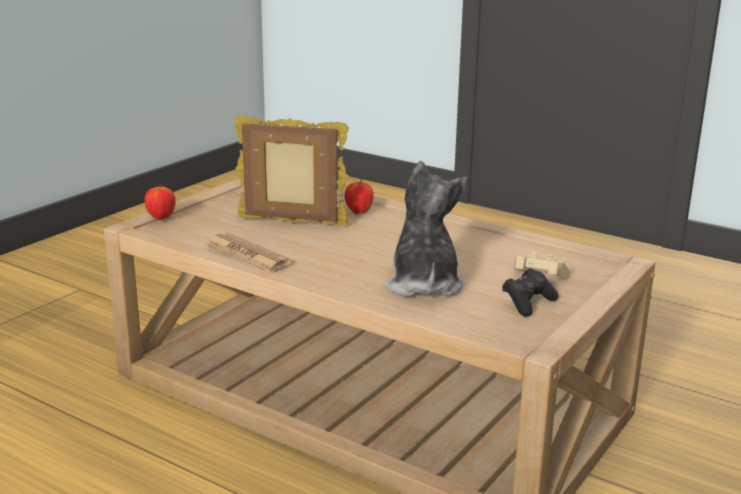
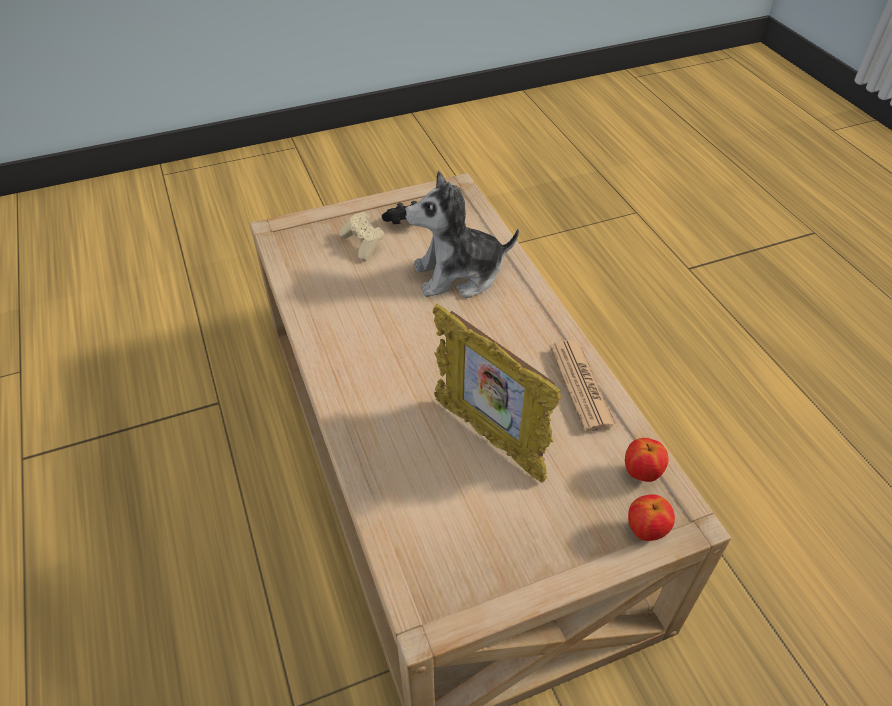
camera: 145 degrees left, 25 degrees up
apple [345,179,374,214] -> apple moved to [625,438,669,482]
plush toy [385,160,468,297] -> plush toy turned 45 degrees clockwise [405,171,519,298]

